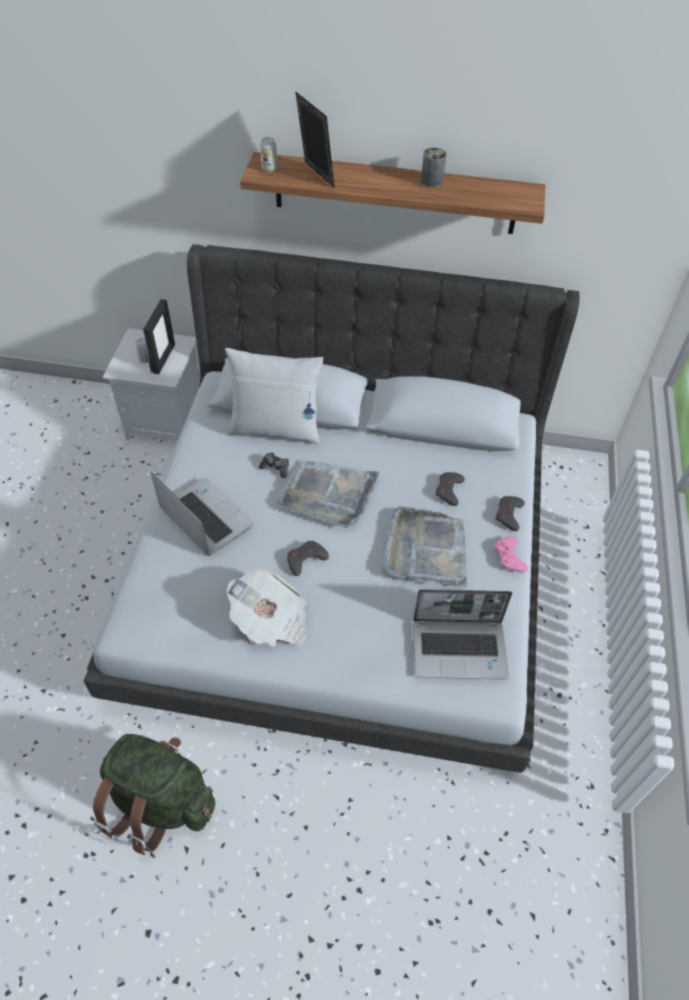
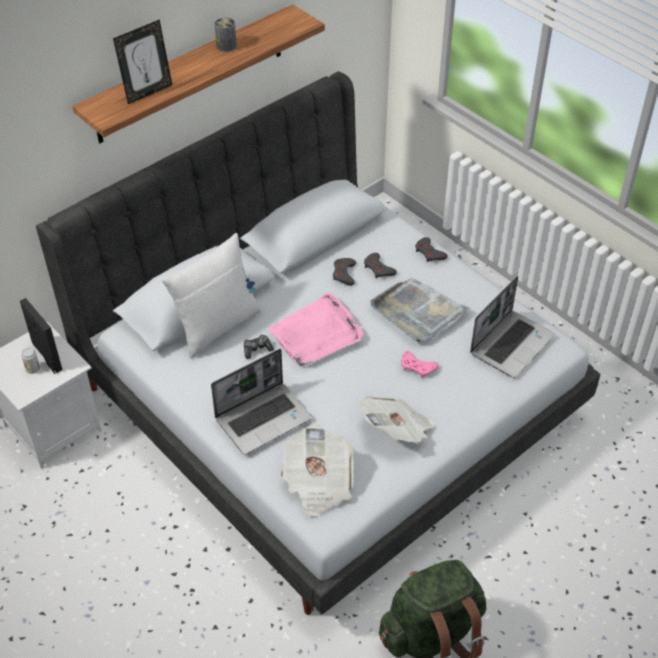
camera: 50 degrees left, 5 degrees down
laptop [151,472,253,556] -> laptop turned 150 degrees clockwise [211,349,312,455]
can [260,137,277,172] -> none
grey tray [278,460,379,528] -> pink tray [268,292,363,366]
grey game controller [287,541,329,576] -> grey game controller moved to [333,258,356,286]
picture frame [295,91,335,188] -> picture frame turned 135 degrees clockwise [113,19,172,104]
pink game controller [495,536,528,572] -> pink game controller moved to [401,351,439,378]
none -> newspaper [280,425,354,517]

